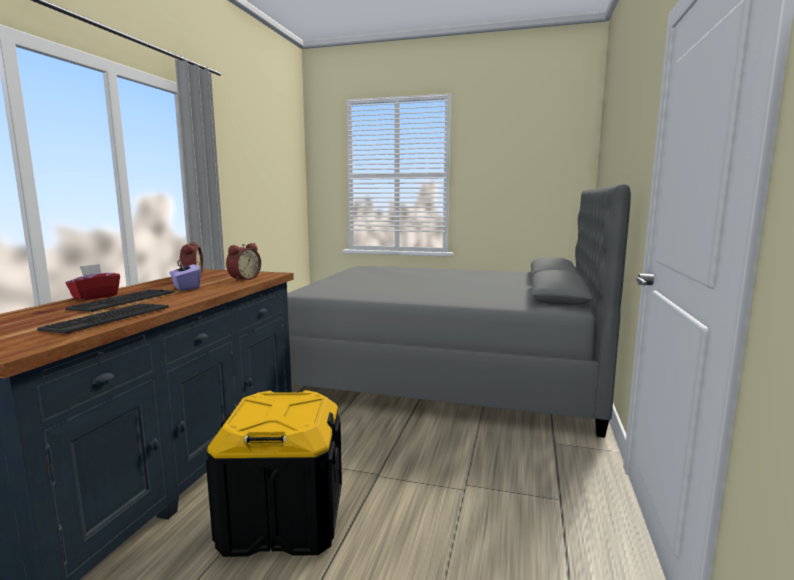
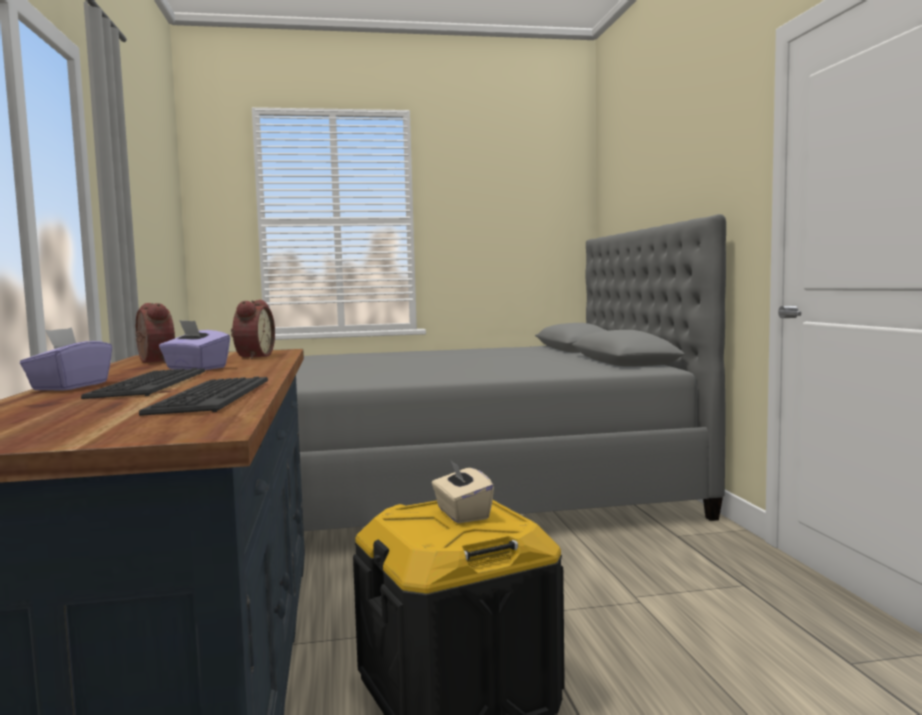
camera: 25 degrees left, 5 degrees down
red tissue box [66,264,120,300] -> purple tissue box [20,327,112,390]
none -> beige tissue box [432,459,494,523]

